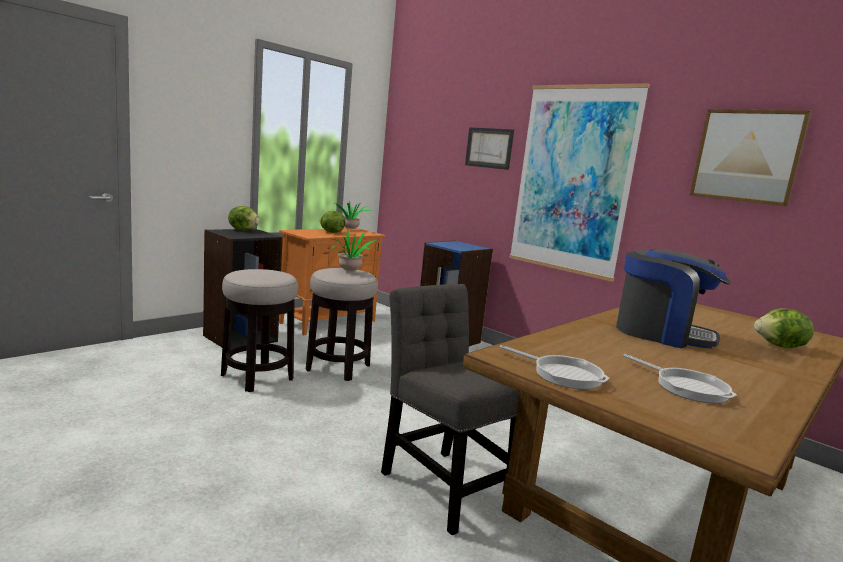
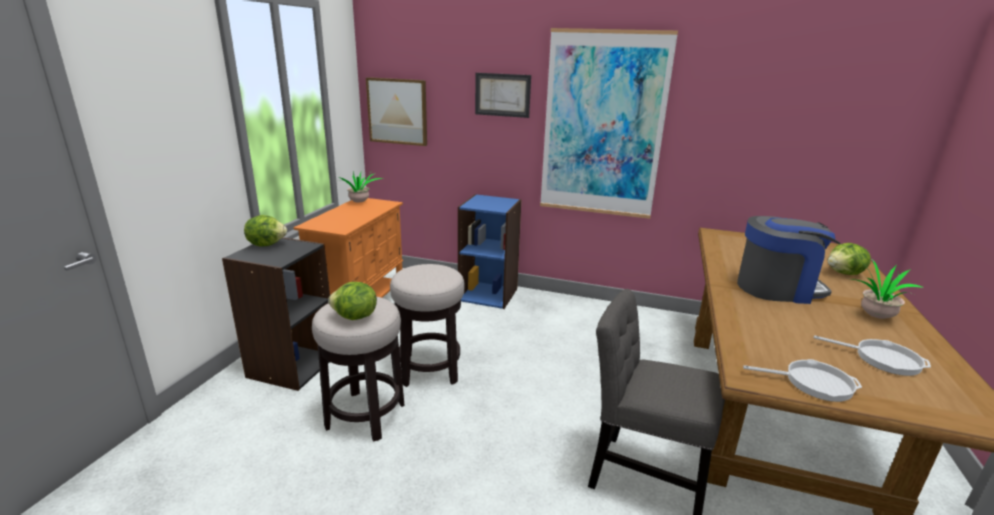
camera: 25 degrees left, 10 degrees up
lettuce [319,211,346,233] -> lettuce moved to [328,282,377,320]
potted plant [330,230,378,271] -> potted plant moved to [852,260,924,319]
picture [690,109,811,206] -> picture moved to [366,77,427,146]

